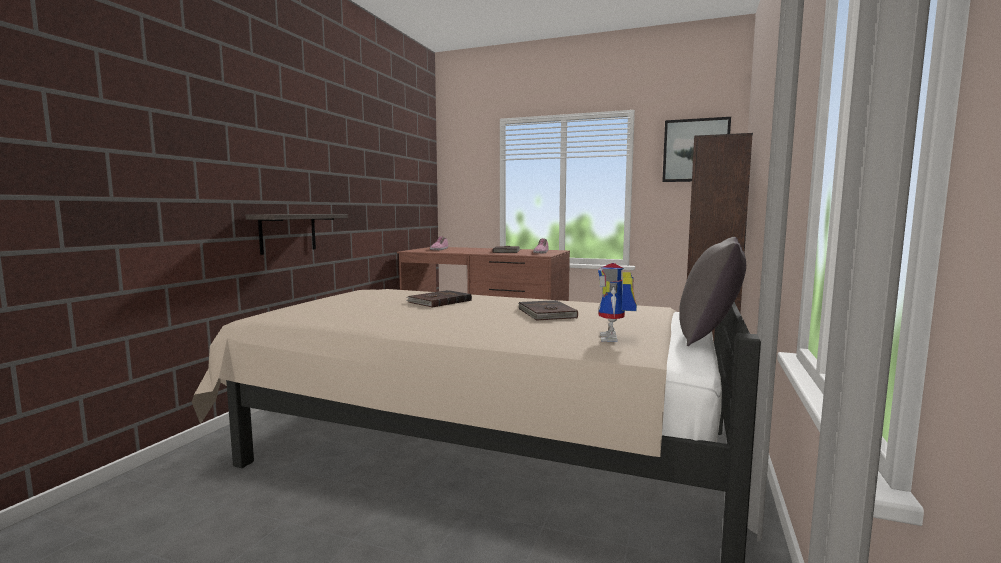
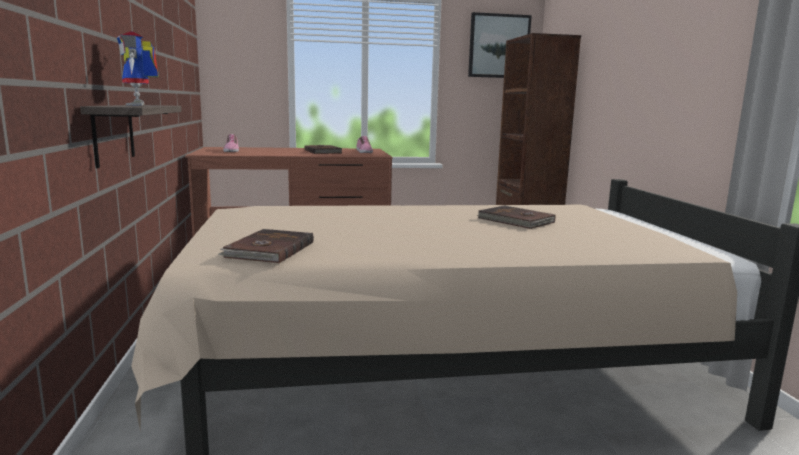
camera: 30 degrees left, 5 degrees up
brown book [406,290,472,307] -> brown book moved to [219,229,314,263]
toy robot [598,263,637,342] -> toy robot moved to [117,31,159,106]
grey pillow [679,237,746,346] -> none

